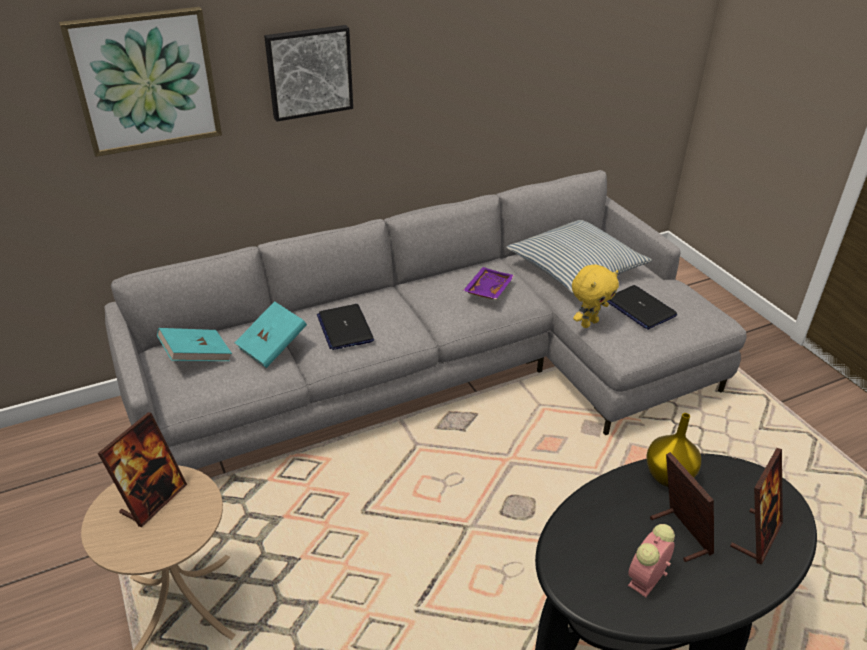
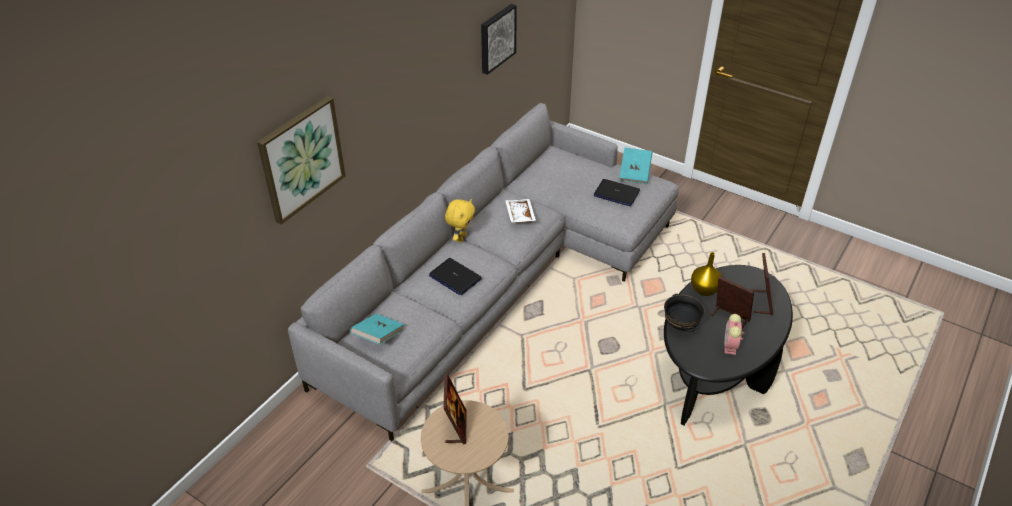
camera: 30 degrees left, 5 degrees up
turquoise book [235,301,307,368] -> turquoise book moved to [619,147,652,184]
picture [264,25,353,122] -> picture moved to [481,4,517,75]
purple tray [463,267,515,299] -> white tray [505,199,536,223]
pillow [506,220,652,294] -> none
yellow plush toy [572,265,619,328] -> yellow plush toy moved to [445,199,475,243]
none -> black bowl [664,294,705,332]

